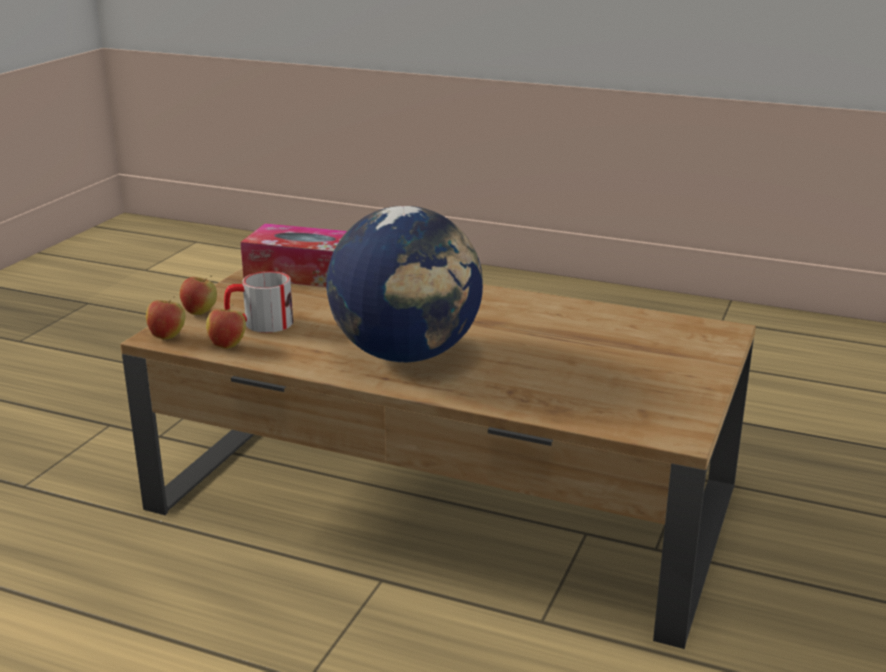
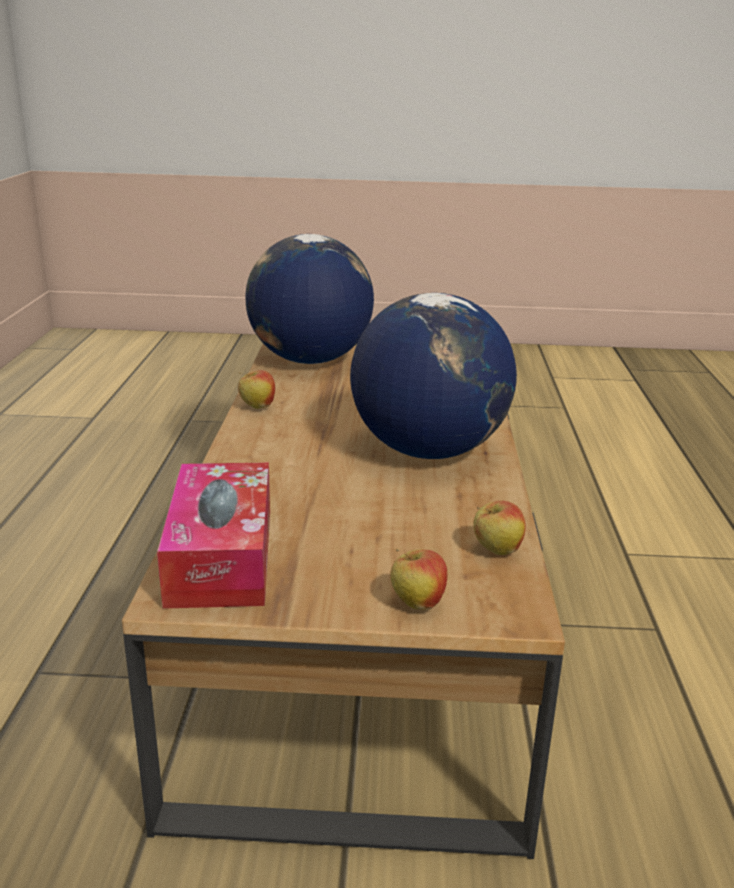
camera: 110 degrees left, 0 degrees up
apple [146,296,186,339] -> apple moved to [238,370,275,409]
mug [224,271,293,333] -> none
none -> globe [246,234,374,364]

